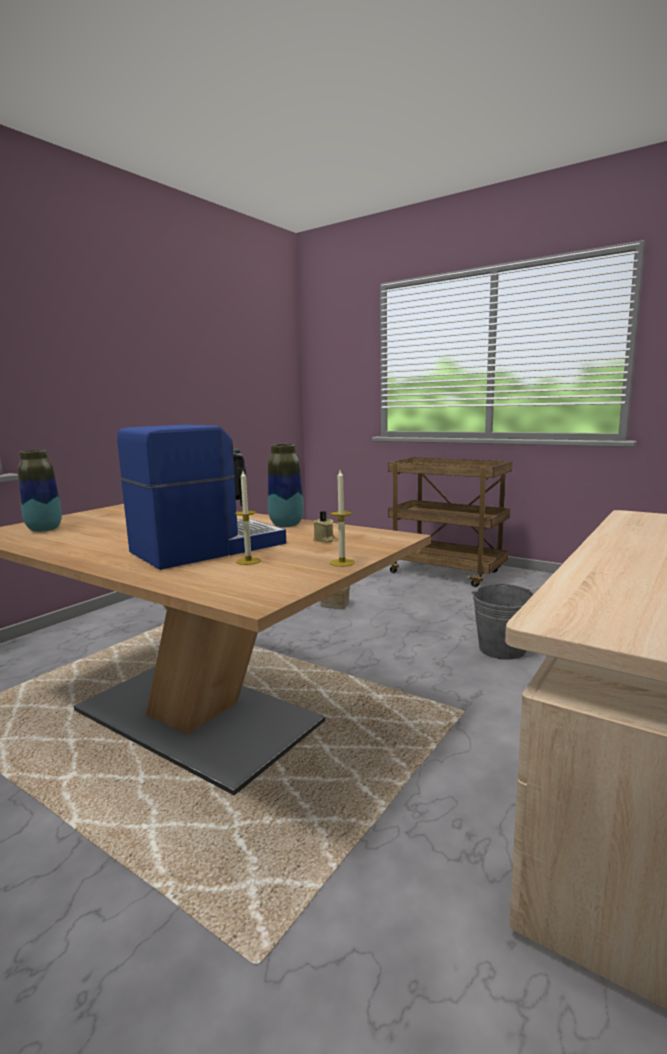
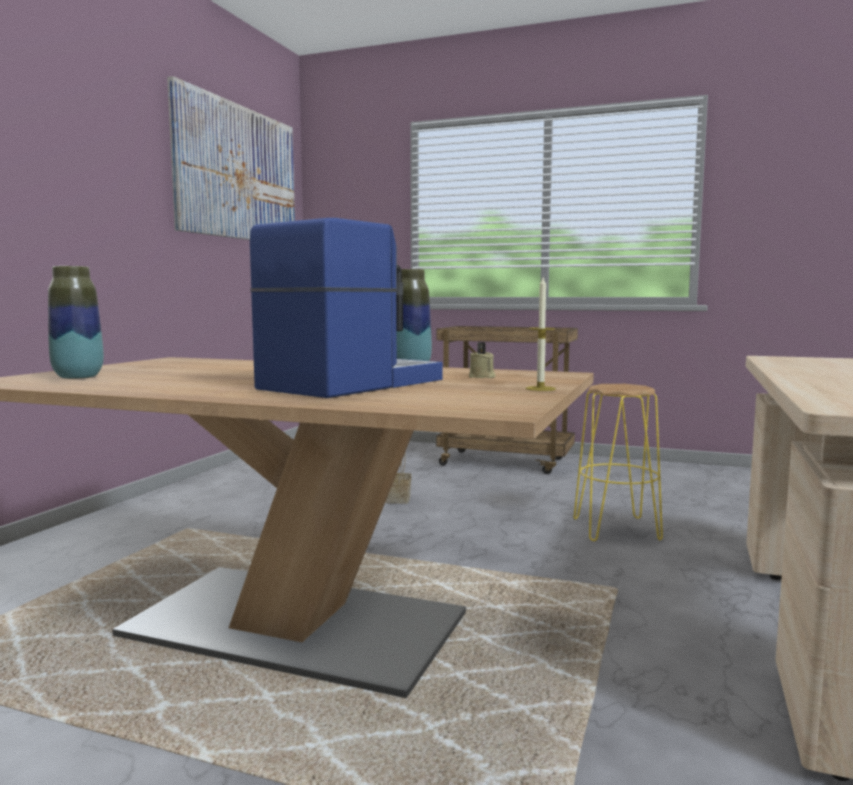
camera: 15 degrees left, 5 degrees down
candle [235,471,261,565] -> none
grey bucket [472,584,534,660] -> yellow stool [573,384,663,541]
none -> picture [167,76,295,240]

